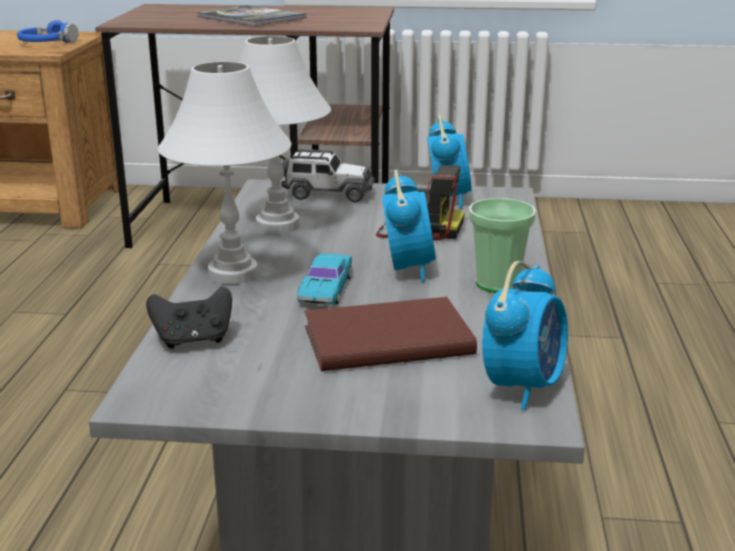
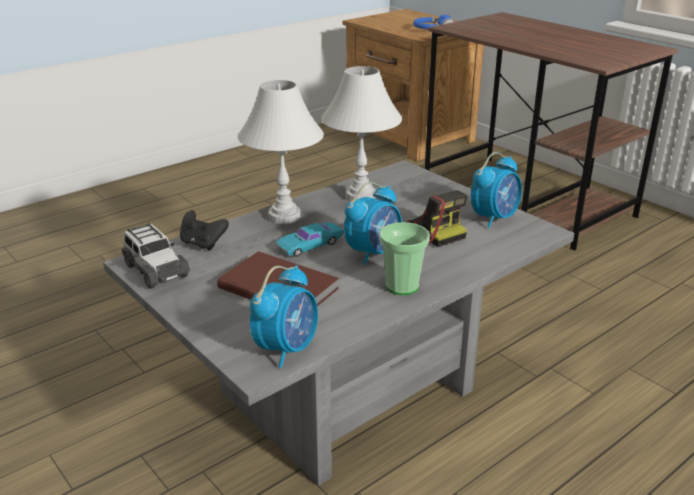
camera: 45 degrees right, 5 degrees up
book [197,5,307,26] -> none
toy car [281,149,375,202] -> toy car moved to [122,223,190,289]
alarm clock [482,261,568,410] -> alarm clock turned 45 degrees counterclockwise [250,265,318,368]

